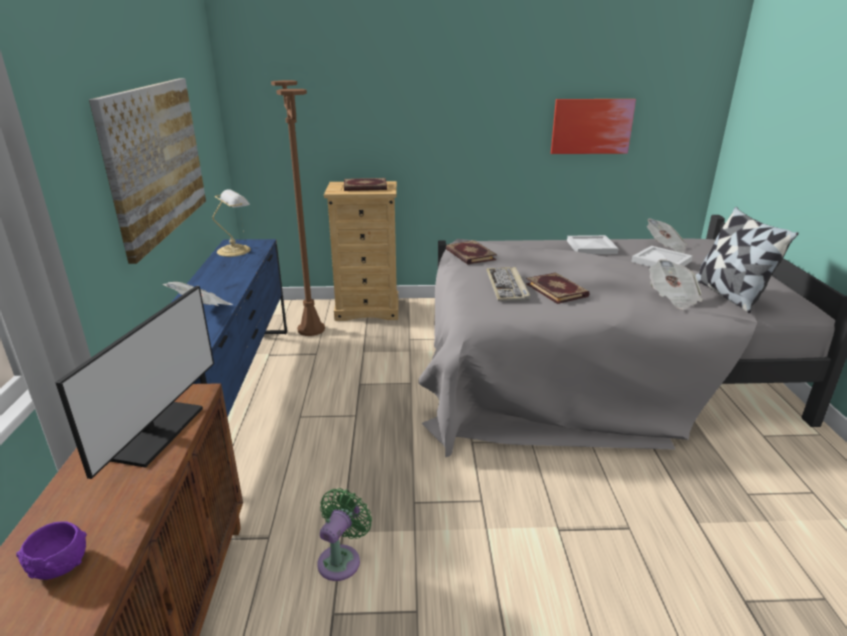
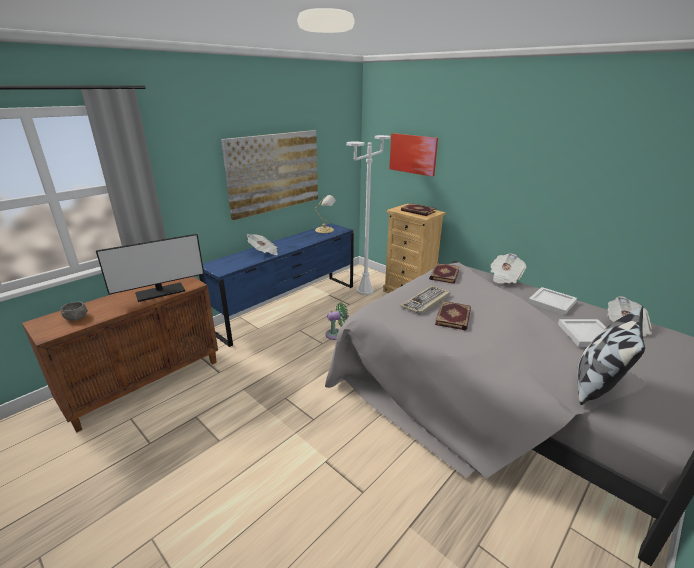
camera: 45 degrees right, 0 degrees up
purple bowl [16,521,87,580] -> grey bowl [61,302,88,321]
brown floor lamp [271,80,325,336] -> white floor lamp [346,135,390,295]
green fan [317,488,372,581] -> green fan moved to [325,303,349,340]
picture [551,99,636,154] -> picture moved to [389,133,438,177]
newspaper [649,259,703,310] -> newspaper moved to [490,253,526,283]

